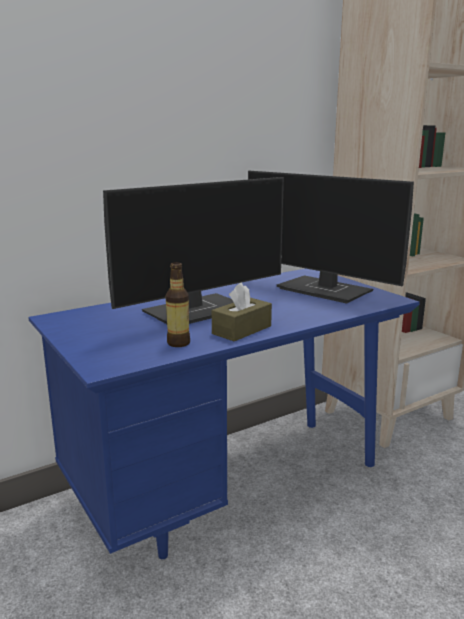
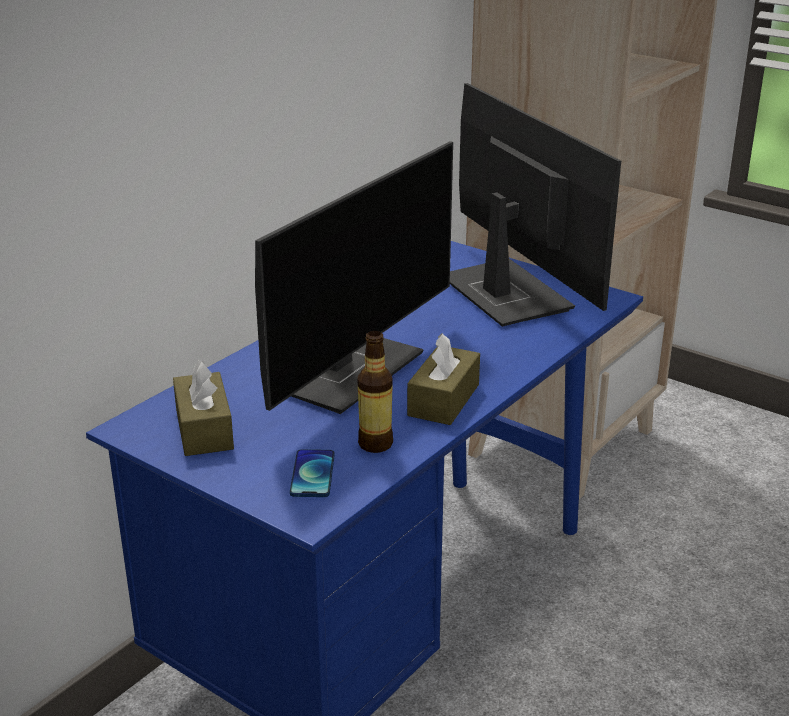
camera: 20 degrees left, 10 degrees up
monitor [248,171,414,304] -> monitor turned 135 degrees counterclockwise [450,83,621,327]
none -> brown tissue box [173,360,234,456]
none -> phone [290,449,335,497]

